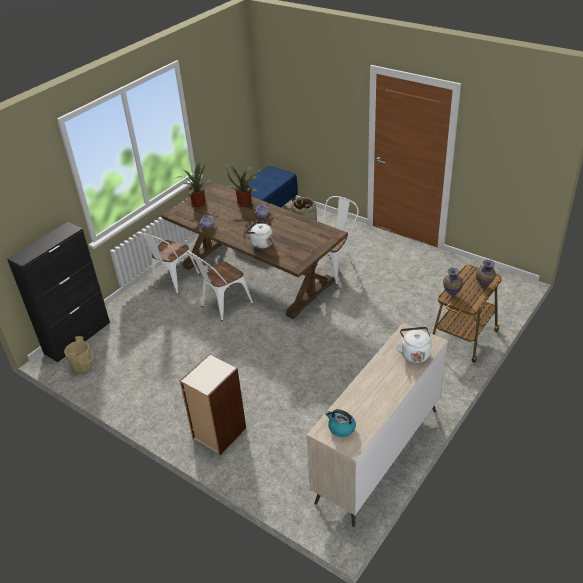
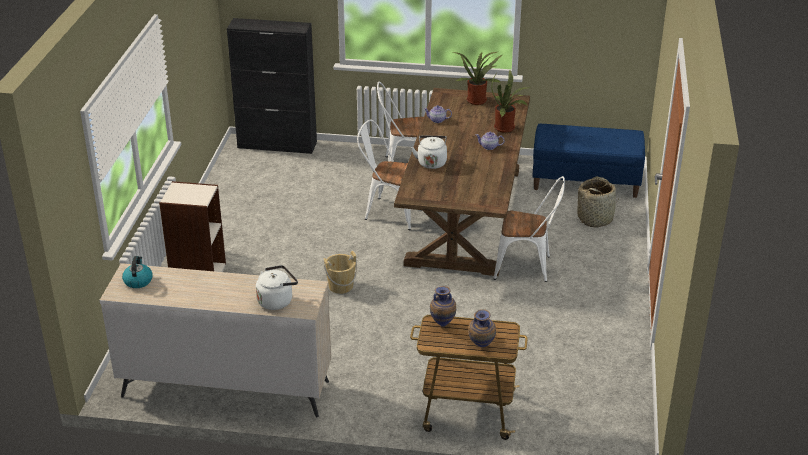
camera: 60 degrees right, 5 degrees down
beige bucket [64,336,92,372] -> beige bucket moved to [323,251,357,294]

